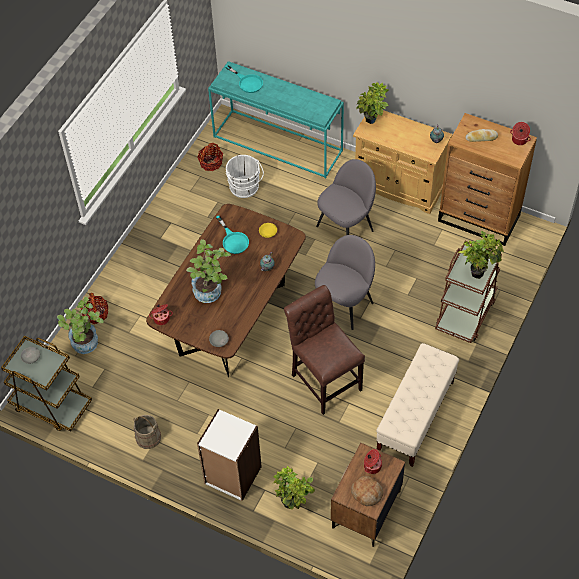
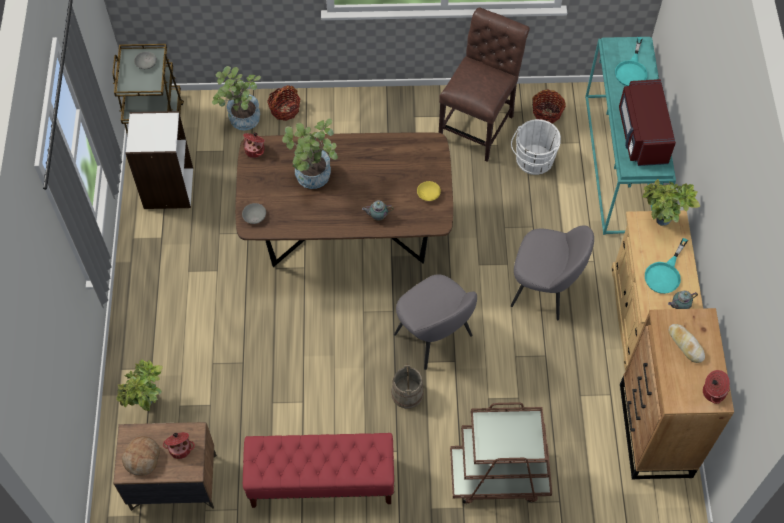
camera: 60 degrees right, 5 degrees up
beige bucket [133,415,161,449] -> beige bucket moved to [391,363,424,409]
white bookcase [197,409,262,501] -> white bookcase moved to [126,111,193,209]
turquoise frying pan [216,215,249,254] -> turquoise frying pan moved to [645,238,688,294]
brown chair [284,285,365,415] -> brown chair moved to [439,8,530,162]
grey chair [315,235,375,330] -> grey chair turned 45 degrees clockwise [394,274,477,370]
beige bench [376,343,459,467] -> red bench [243,433,395,508]
potted plant [458,231,504,279] -> none
none -> red microwave [619,79,676,166]

